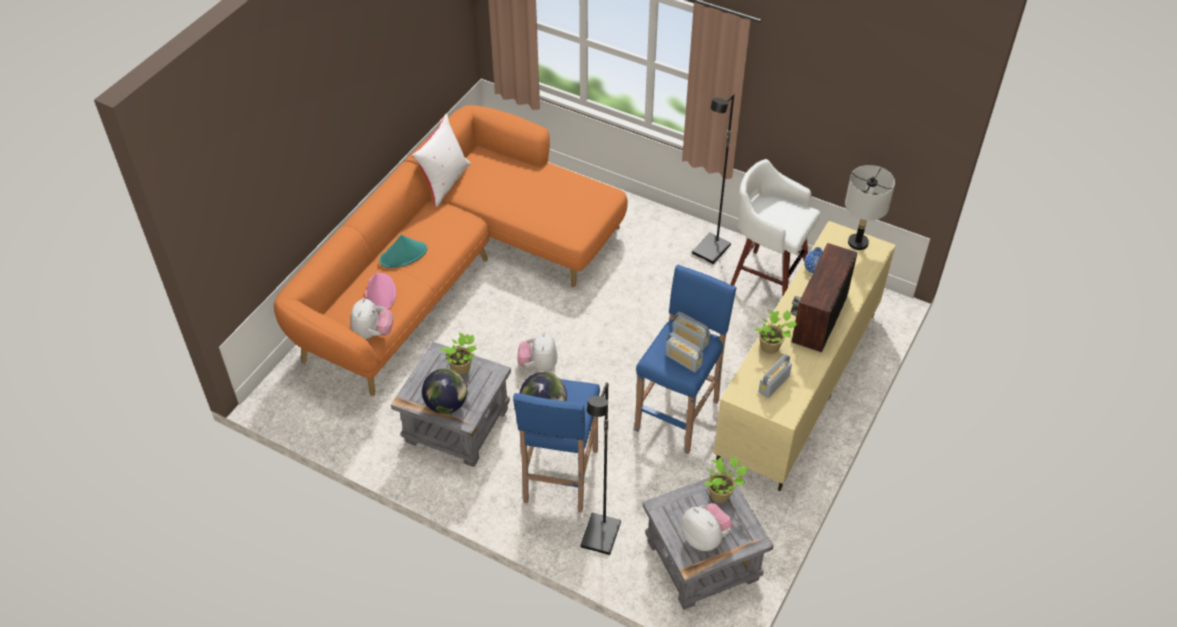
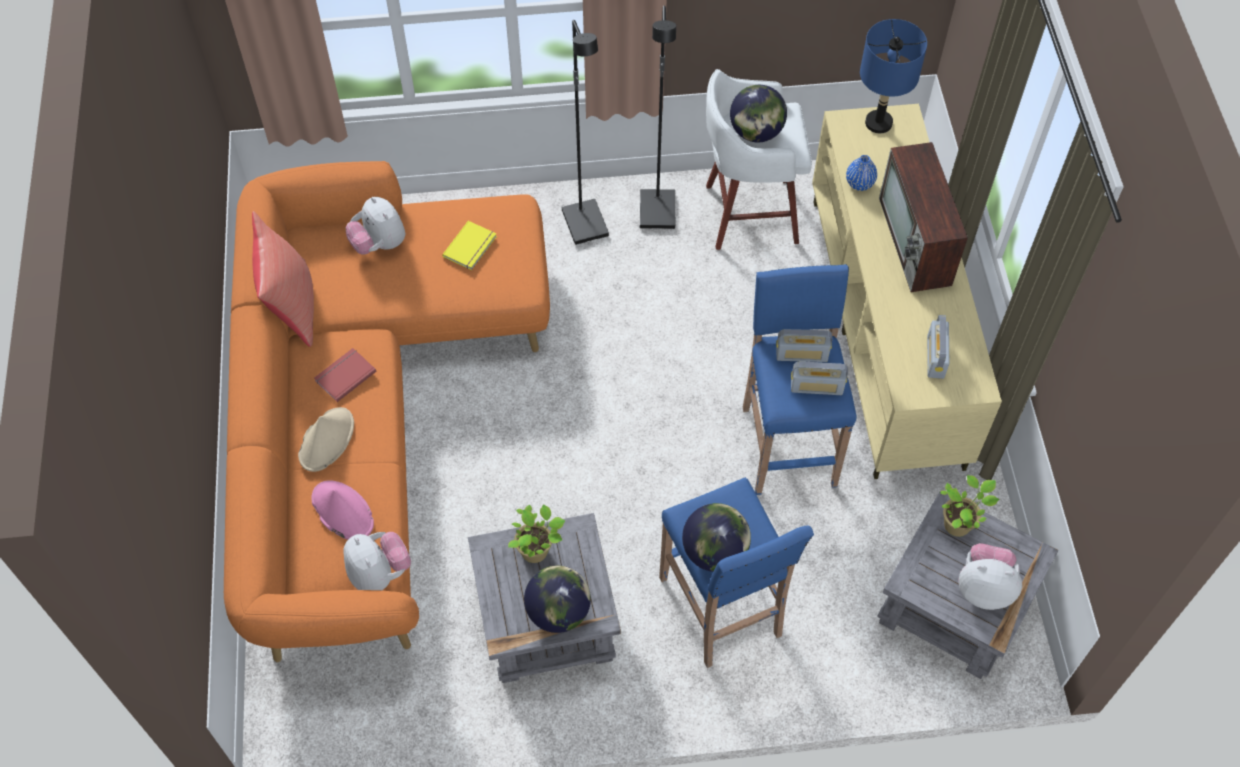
camera: 35 degrees left, 10 degrees up
turquoise hat [379,235,427,268] -> beige hat [298,407,354,472]
white pillow [412,113,471,207] -> red pillow [252,211,314,347]
plush toy [517,332,558,372] -> plush toy moved to [346,197,405,255]
black floor lamp [580,382,621,555] -> black floor lamp moved to [562,20,609,245]
potted plant [754,310,797,354] -> none
grey table lamp [845,165,895,250] -> blue table lamp [860,19,927,133]
none -> red book [314,348,376,402]
none -> yellow book [442,221,497,270]
none -> globe [730,85,787,142]

